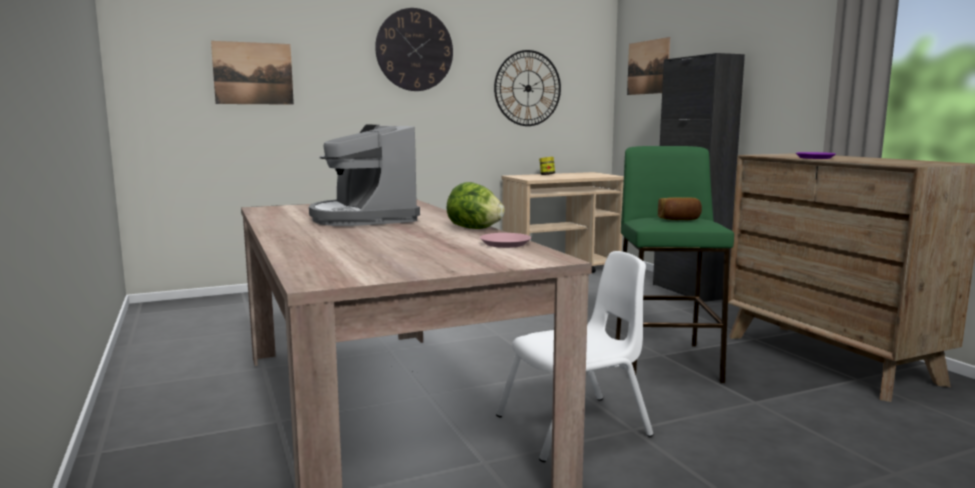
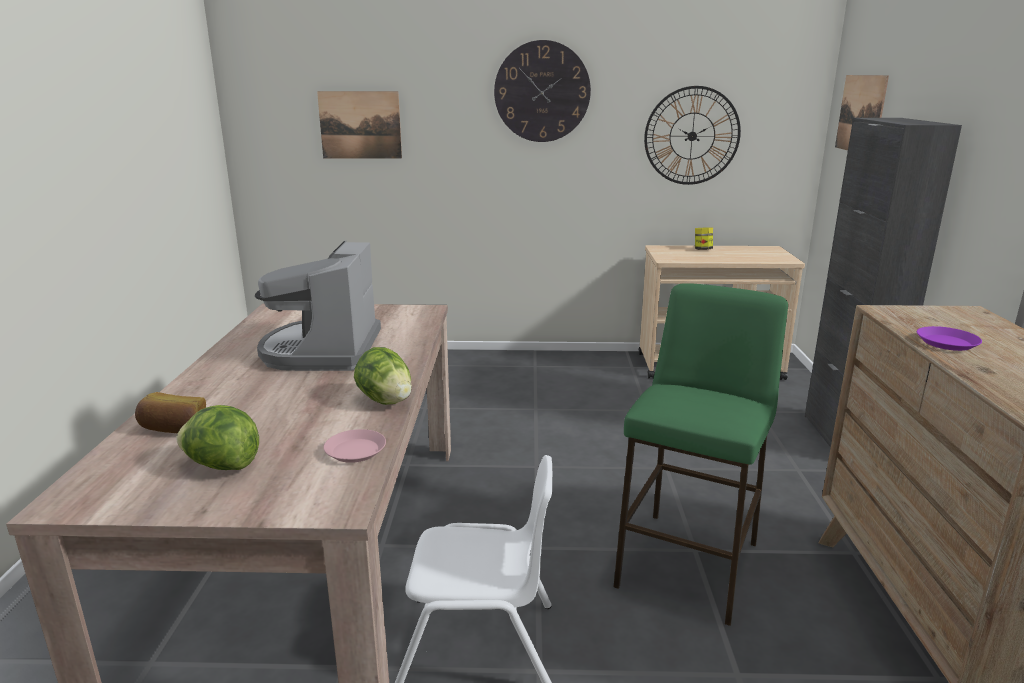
camera: 25 degrees right, 10 degrees up
bread [658,197,702,220] -> bread moved to [135,392,206,434]
none -> lettuce [176,405,259,470]

